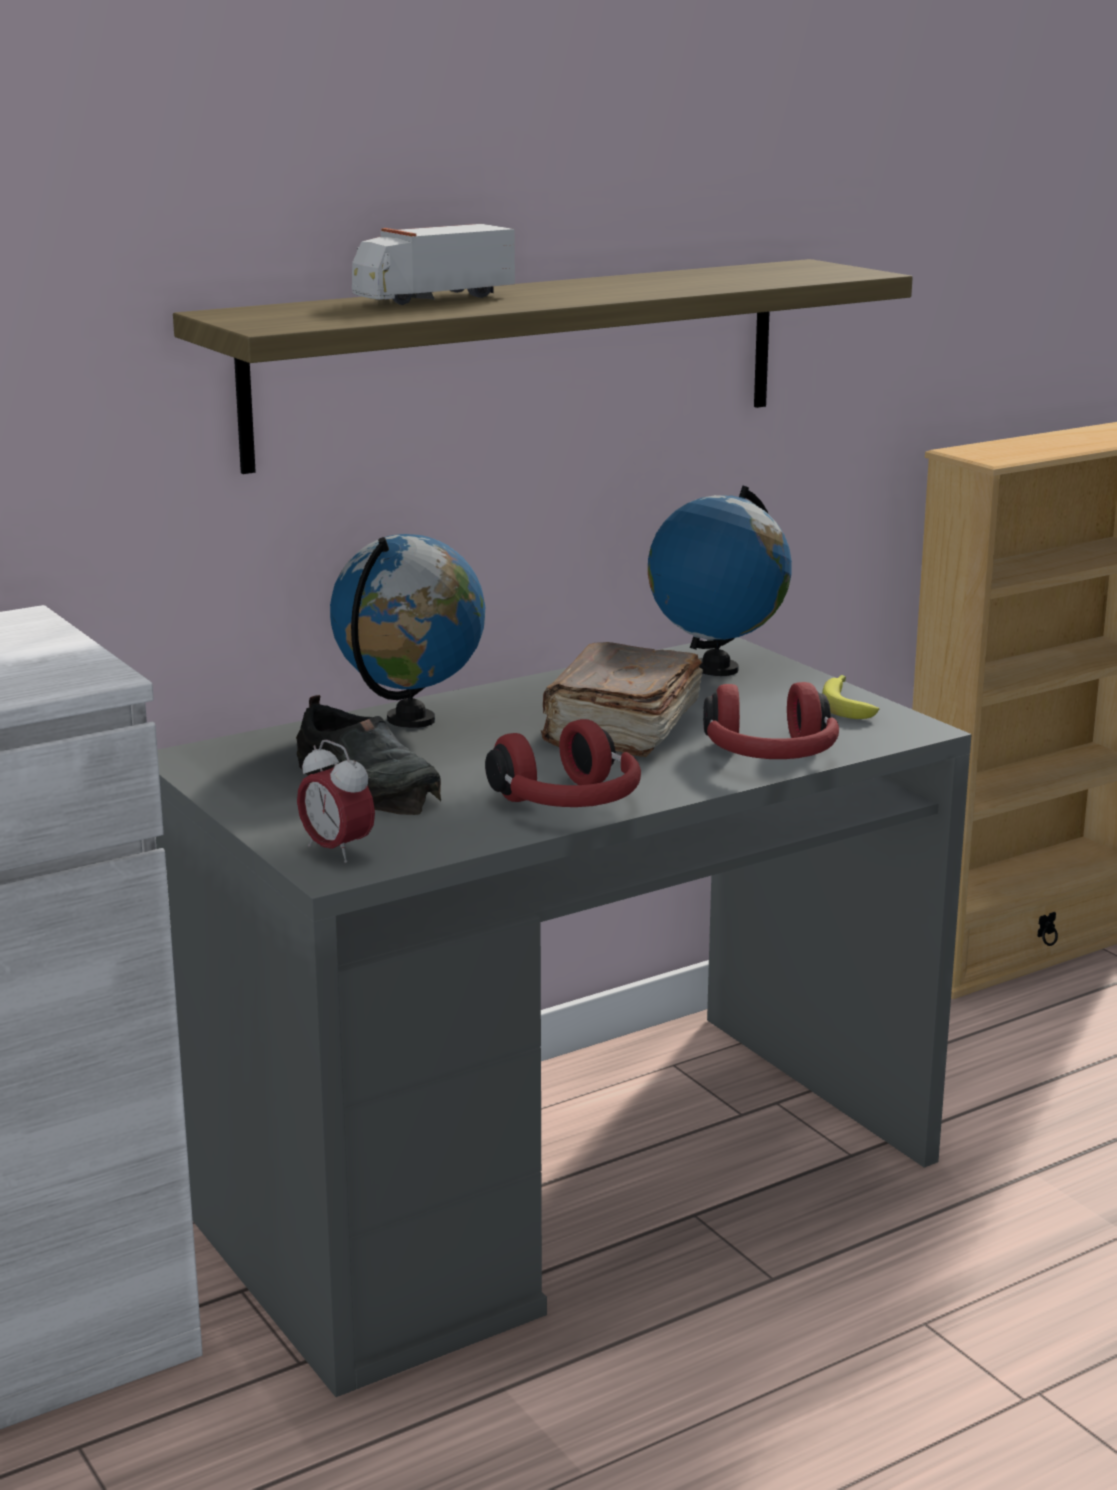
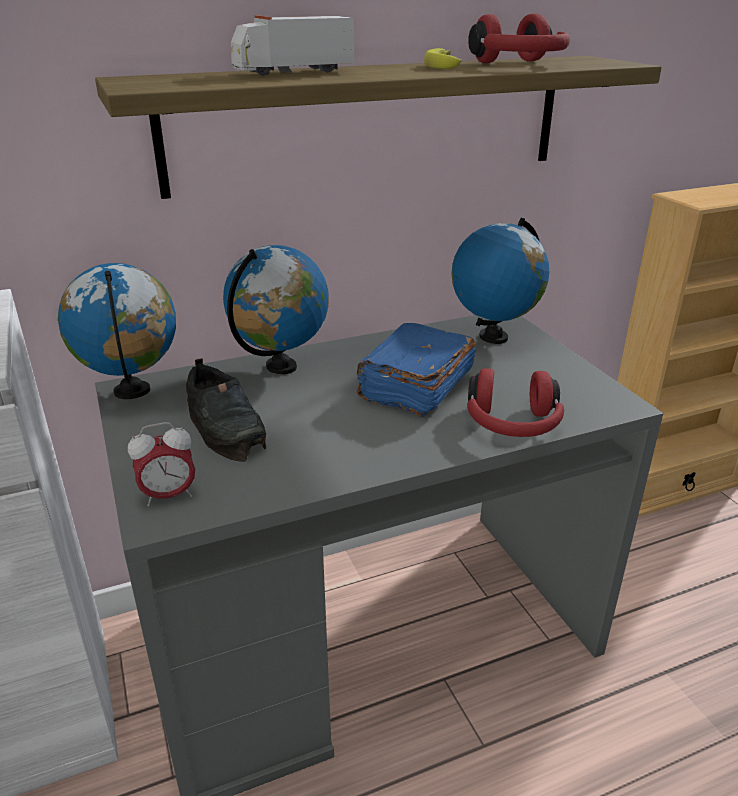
camera: 10 degrees right, 10 degrees up
alarm clock [297,740,375,863] -> alarm clock turned 75 degrees counterclockwise [128,422,195,506]
red headphones [485,719,641,807] -> red headphones moved to [468,13,570,63]
brown book [541,642,703,757] -> blue book [356,323,476,417]
banana [822,675,879,719] -> banana moved to [424,48,462,69]
none -> globe [58,263,176,399]

